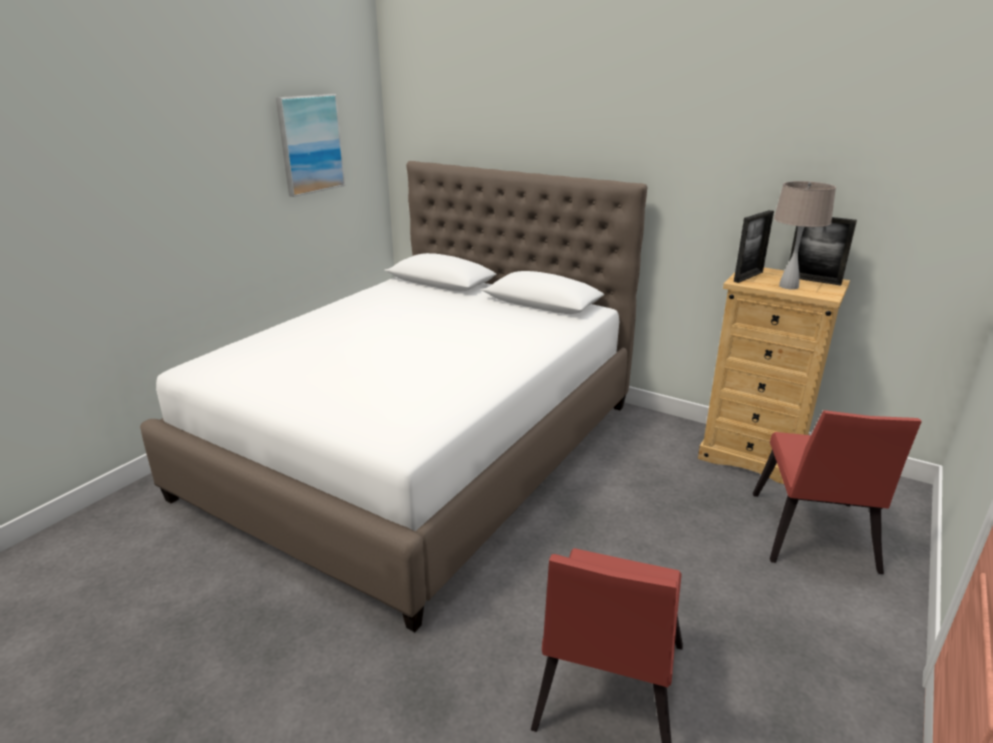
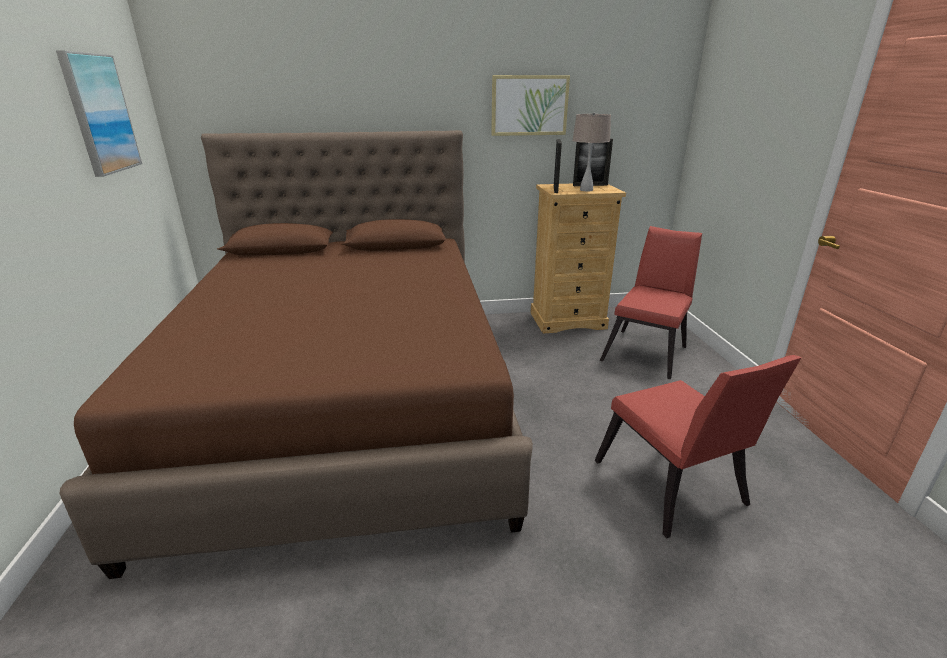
camera: 40 degrees left, 0 degrees up
white bed [140,161,648,632] -> brown bed [60,130,533,579]
red chair [753,410,922,574] -> red chair turned 120 degrees counterclockwise [600,226,702,379]
none -> picture [491,75,570,136]

